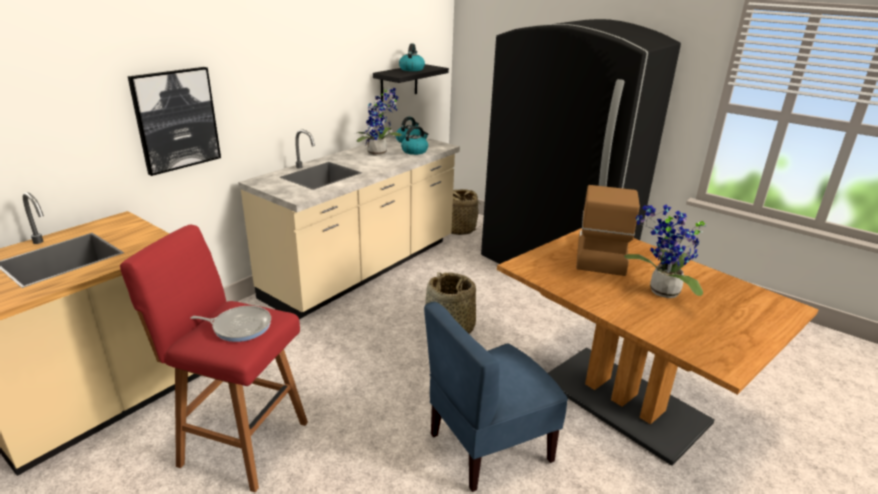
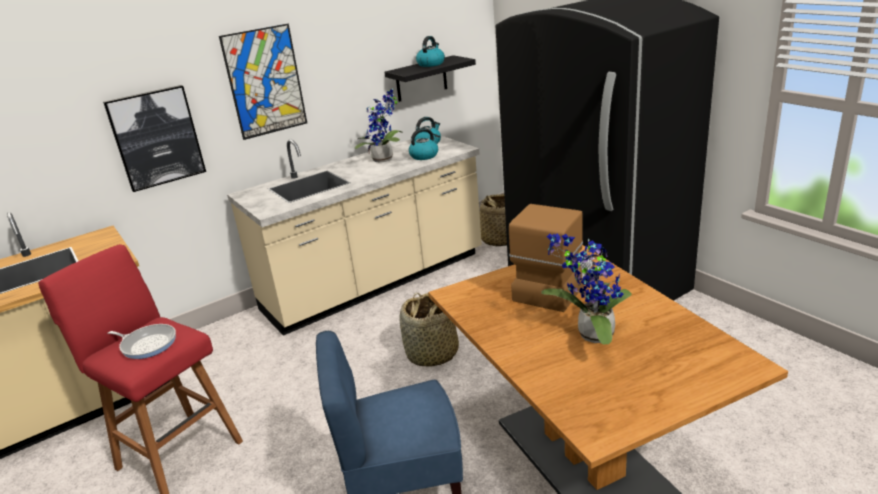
camera: 20 degrees right, 0 degrees up
none -> picture [219,24,307,140]

